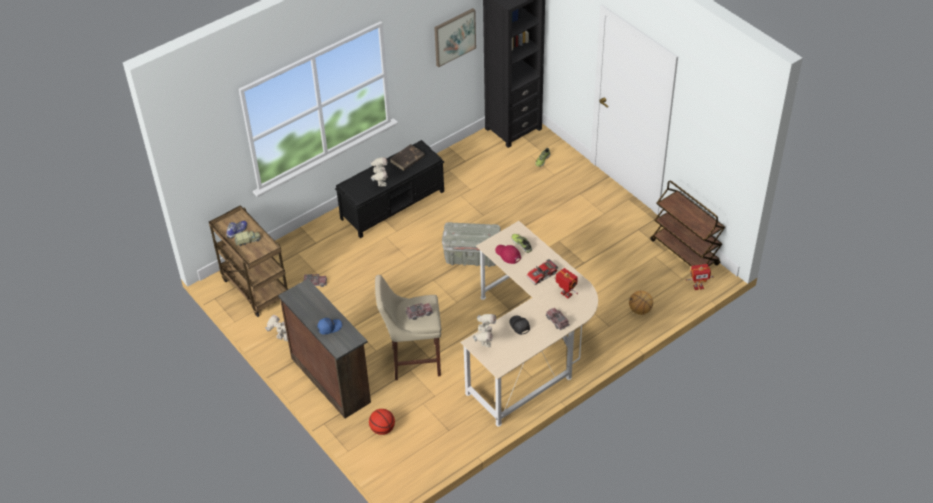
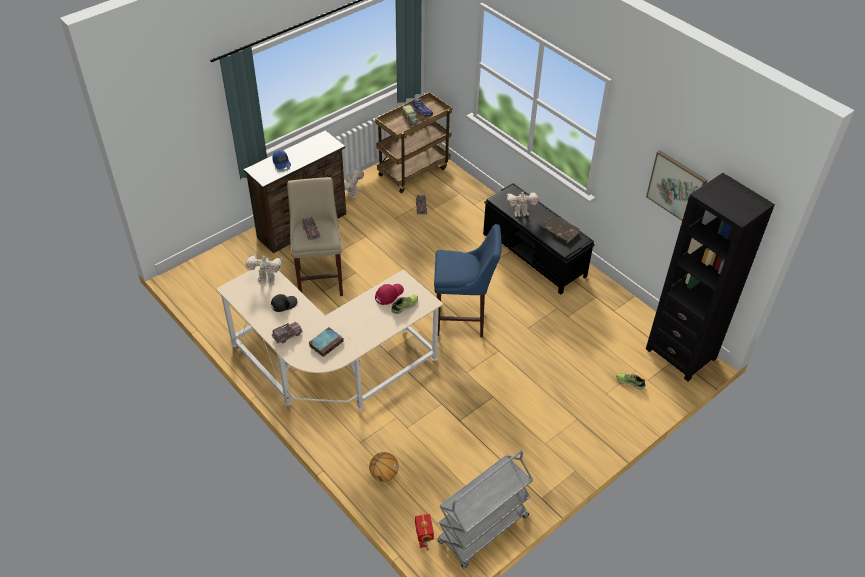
camera: 85 degrees right, 0 degrees up
basketball [369,409,395,435] -> none
grey storage box [442,222,501,267] -> blue stool [434,224,502,337]
toy car [526,259,558,285] -> none
toy robot [554,268,578,298] -> book [309,327,344,357]
brown cart [650,180,725,267] -> grey cart [437,450,533,568]

